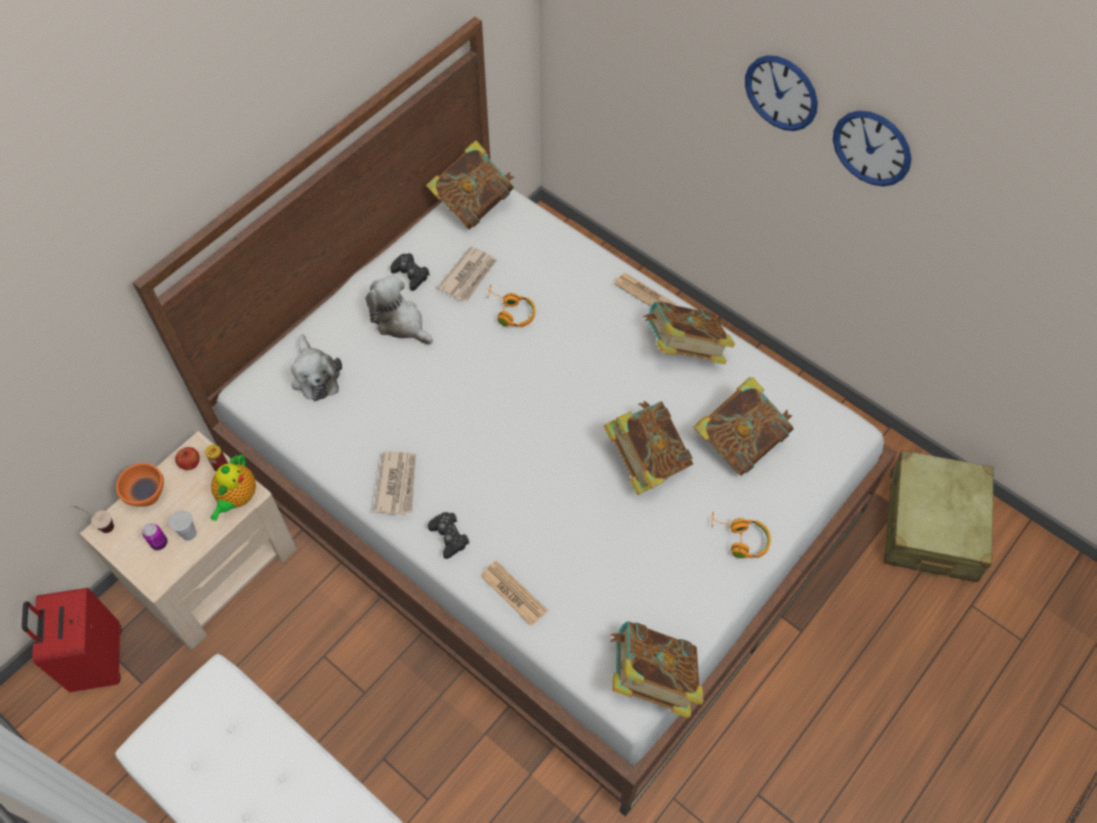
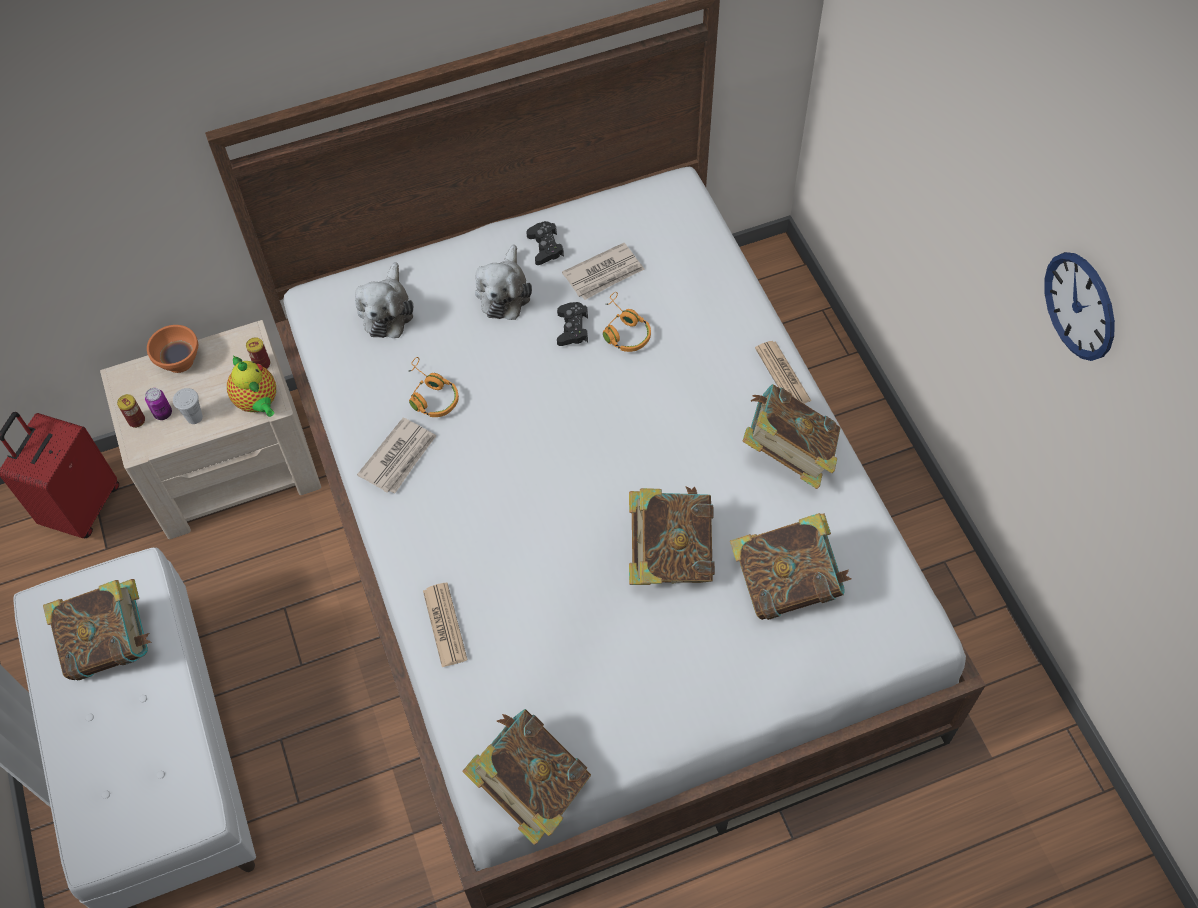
camera: 30 degrees right, 0 degrees up
cup [73,506,114,533] -> none
apple [175,447,200,470] -> none
teapot [210,455,256,521] -> teapot turned 75 degrees counterclockwise [227,355,276,417]
plush toy [365,275,433,344] -> plush toy turned 150 degrees counterclockwise [475,245,532,320]
book [426,140,514,229] -> book moved to [43,579,152,680]
black game controller [428,512,469,559] -> black game controller moved to [557,302,588,346]
orange headphones [712,512,771,558] -> orange headphones moved to [409,357,459,417]
wall clock [745,55,818,131] -> none
beige suitcase [884,450,994,582] -> none
none -> can [117,394,145,428]

